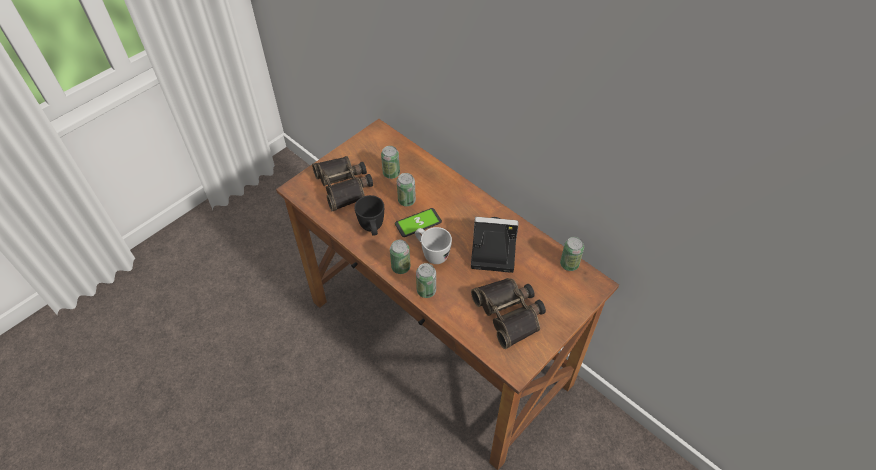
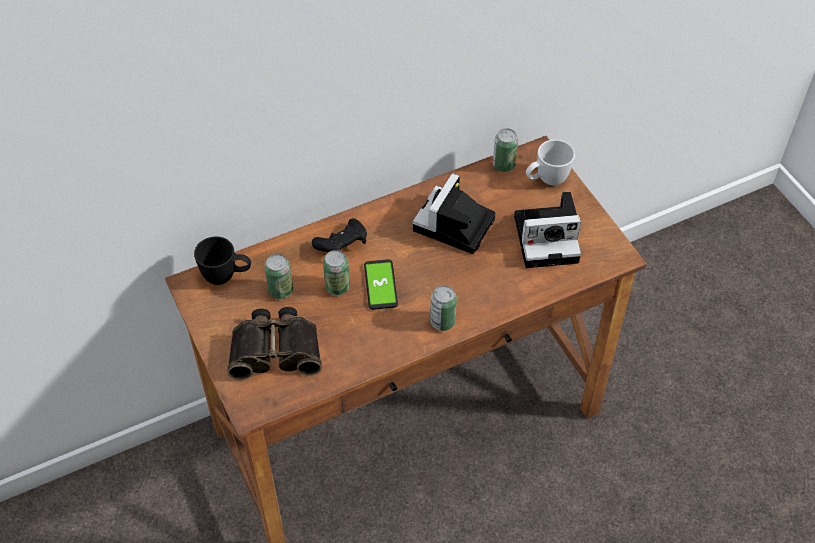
camera: 70 degrees left, 0 degrees up
black mug [354,195,384,236] -> black mug moved to [194,236,251,285]
white mug [415,227,452,264] -> white mug moved to [526,140,575,185]
can [416,263,436,298] -> none
binoculars [471,278,546,349] -> camera [514,192,581,268]
none -> black game controller [312,218,367,252]

